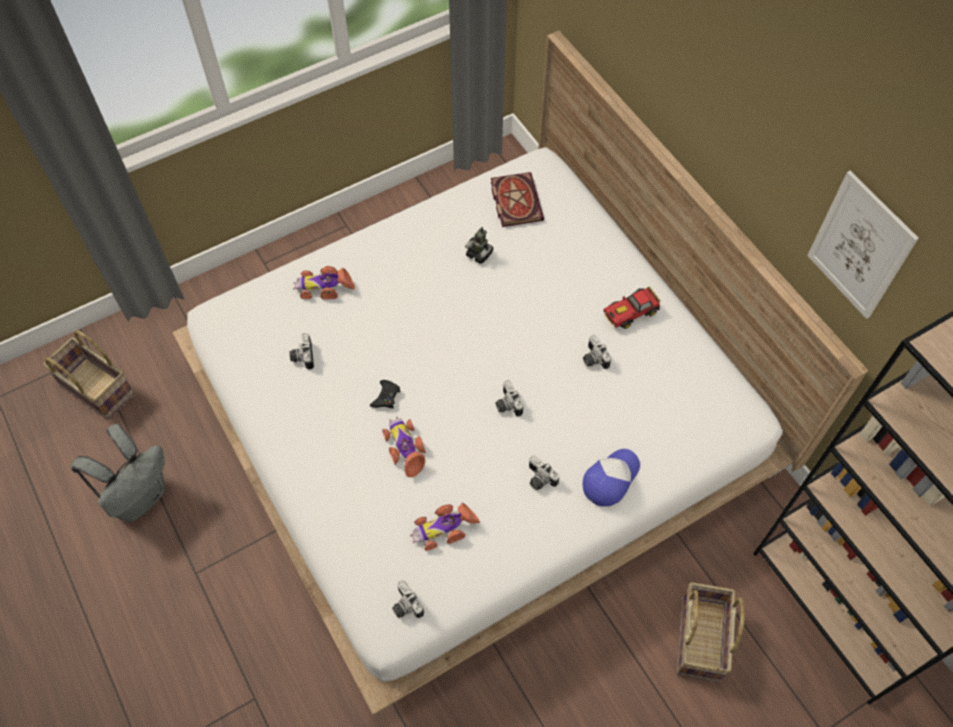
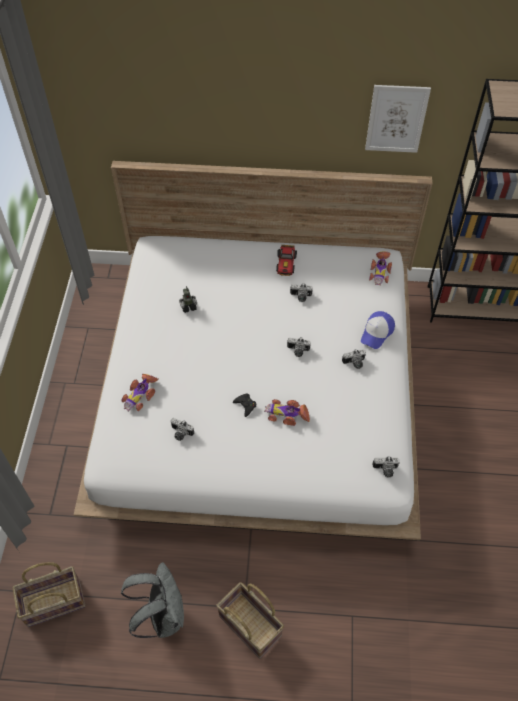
camera: 55 degrees left, 5 degrees down
toy car [410,503,480,551] -> toy car moved to [369,251,392,286]
book [491,172,544,227] -> none
cap [583,449,640,507] -> cap turned 135 degrees counterclockwise [361,311,395,349]
basket [676,582,745,682] -> basket moved to [216,582,284,659]

